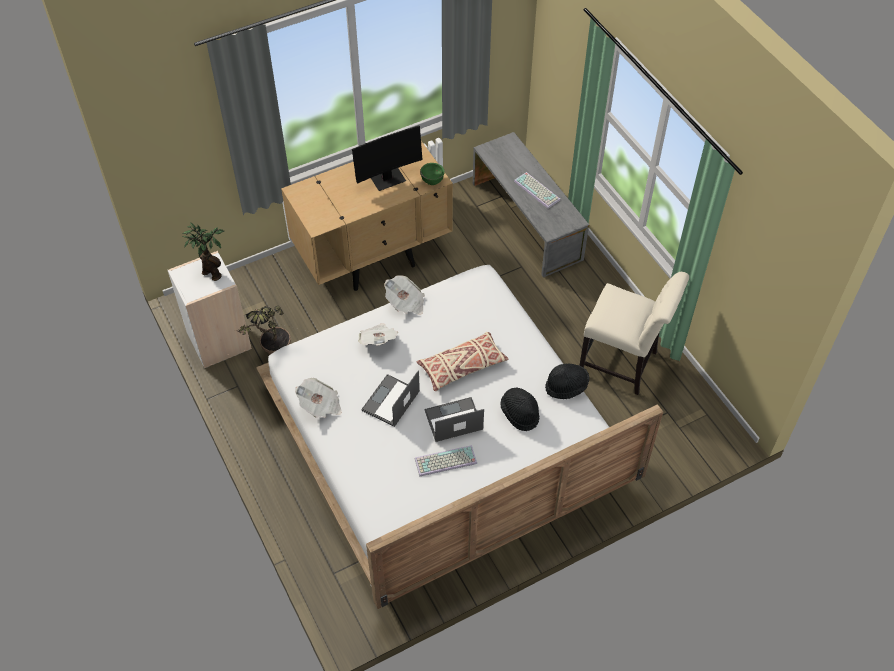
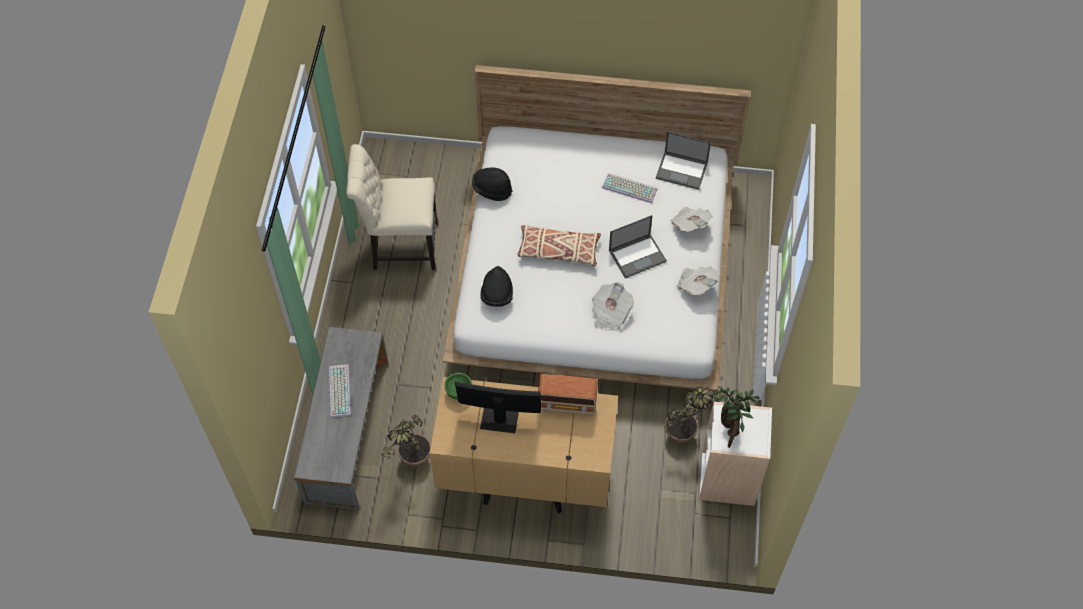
camera: 145 degrees left, 5 degrees up
newspaper [384,275,425,315] -> newspaper moved to [670,207,713,232]
laptop [425,397,484,442] -> laptop moved to [656,132,711,190]
black hat [500,388,539,431] -> black hat moved to [481,266,513,307]
beige chair [580,272,689,395] -> beige chair turned 60 degrees counterclockwise [346,144,438,270]
none -> potted plant [382,415,431,467]
none -> radio [538,374,598,414]

